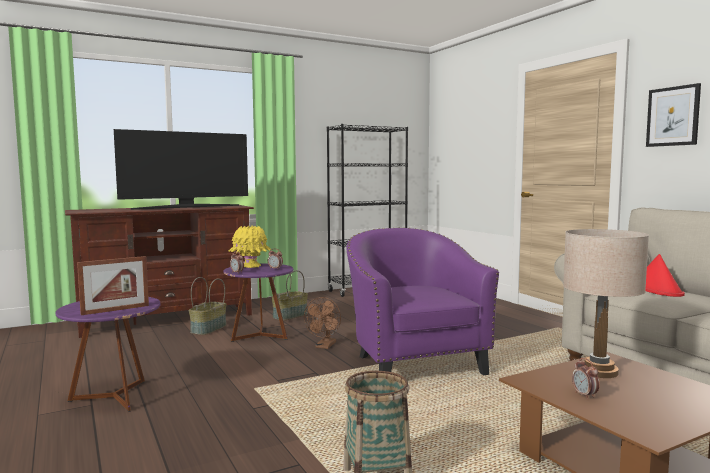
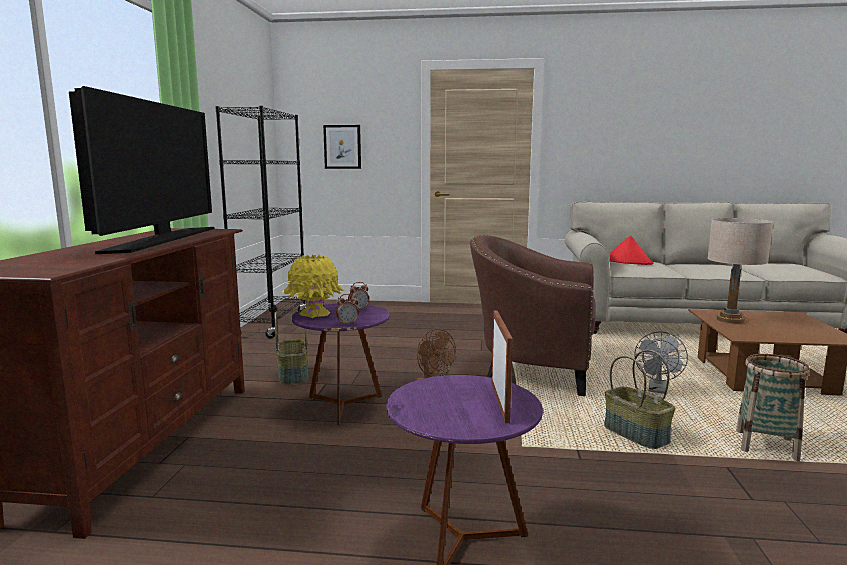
camera: 55 degrees left, 5 degrees up
basket [189,277,227,335] -> basket moved to [604,350,675,449]
purple armchair [347,228,499,375] -> brown armchair [470,235,596,396]
alarm clock [572,358,600,400] -> none
picture [646,83,701,147] -> picture moved to [323,125,361,169]
none -> grey fan [634,332,688,394]

